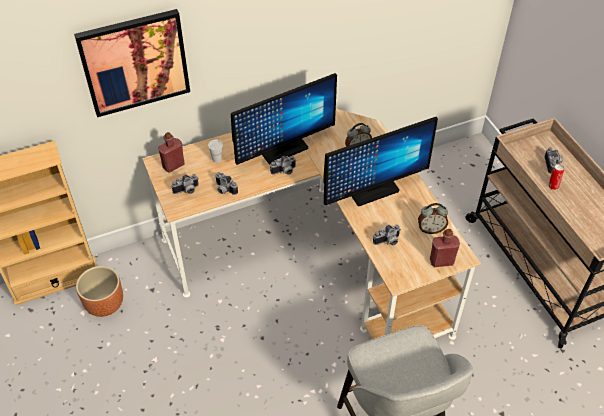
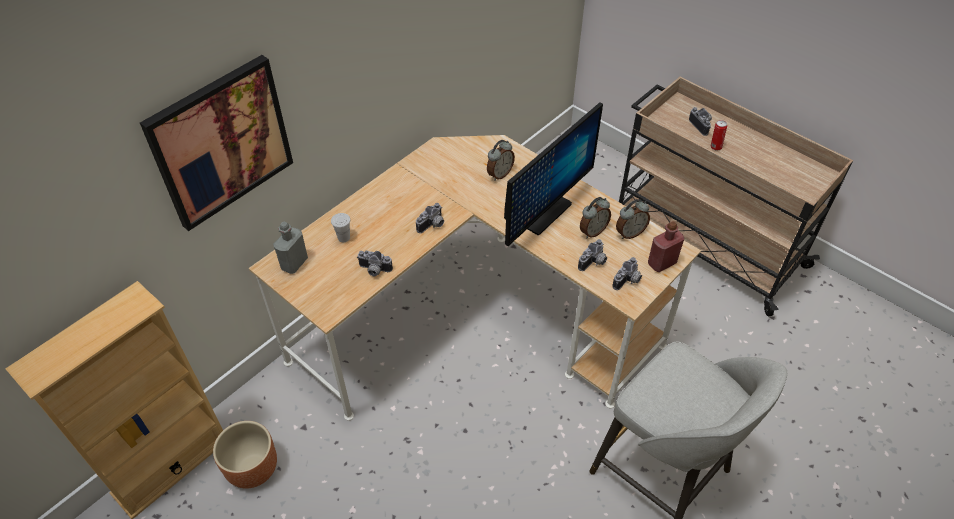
camera: 25 degrees left, 0 degrees up
red bottle [158,132,185,173] -> grey bottle [273,222,308,274]
camera [171,174,199,194] -> camera moved to [612,257,642,290]
monitor [231,73,337,165] -> none
none -> alarm clock [580,197,611,238]

